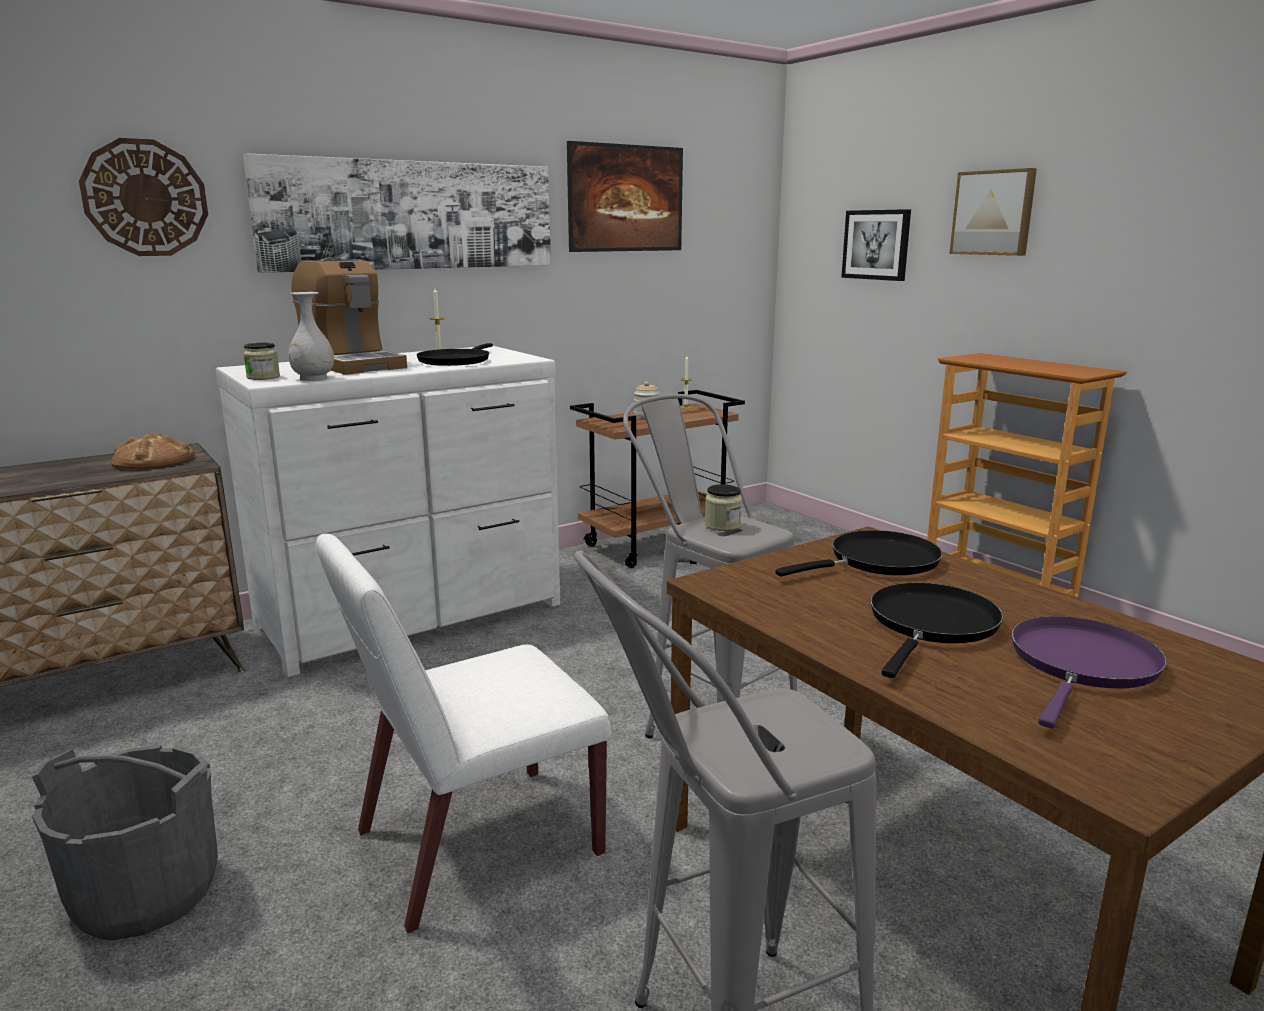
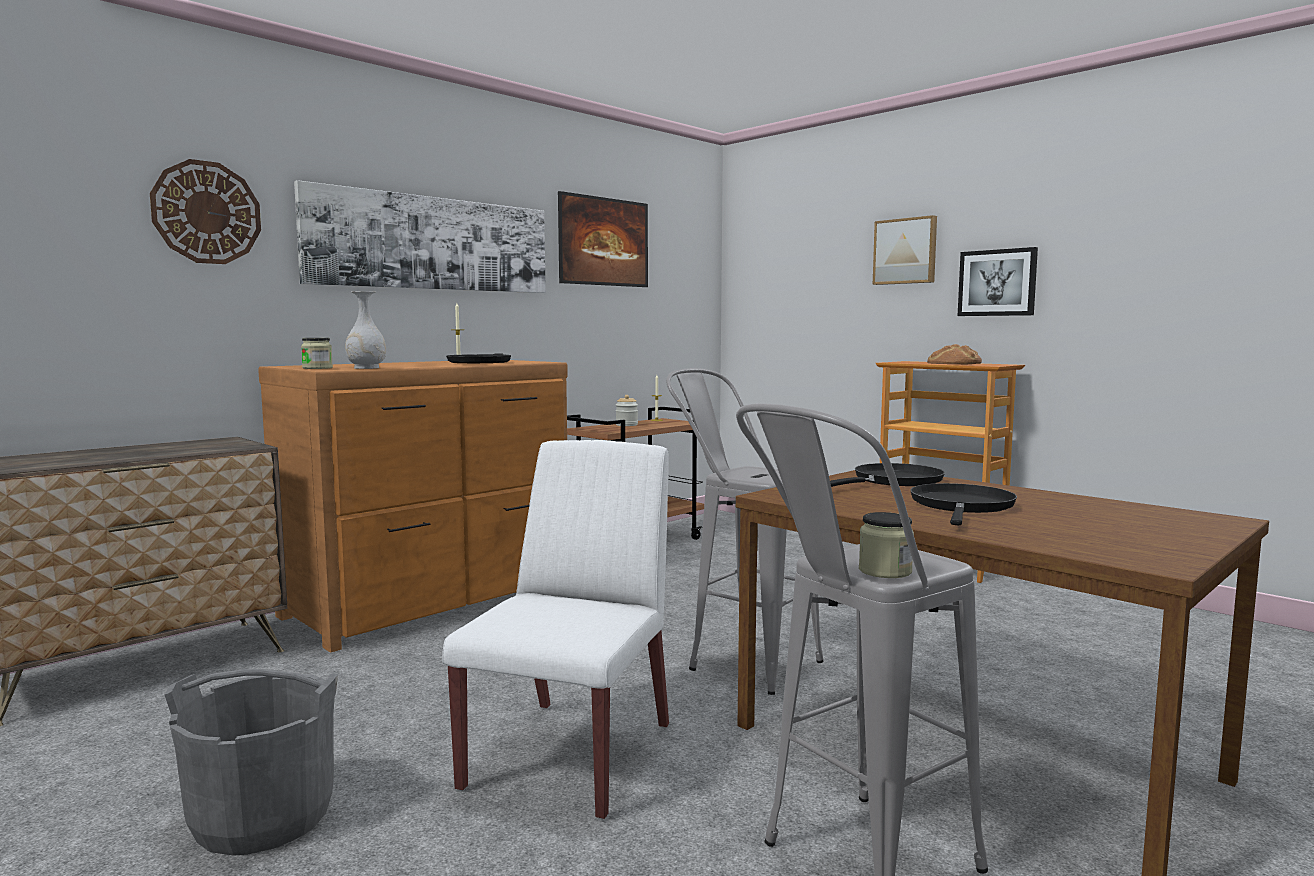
camera: 10 degrees left, 10 degrees down
bread [111,433,195,469] -> bread moved to [927,344,982,364]
white dresser [216,346,560,677] -> brown dresser [258,360,568,652]
coffee machine [291,257,407,375] -> none
white chair [316,534,612,933] -> white chair turned 150 degrees clockwise [442,440,669,820]
jar [705,484,742,531] -> jar moved to [859,512,914,578]
picture [841,209,911,281] -> picture moved to [958,247,1038,316]
purple frying pan [1012,616,1167,728] -> none

